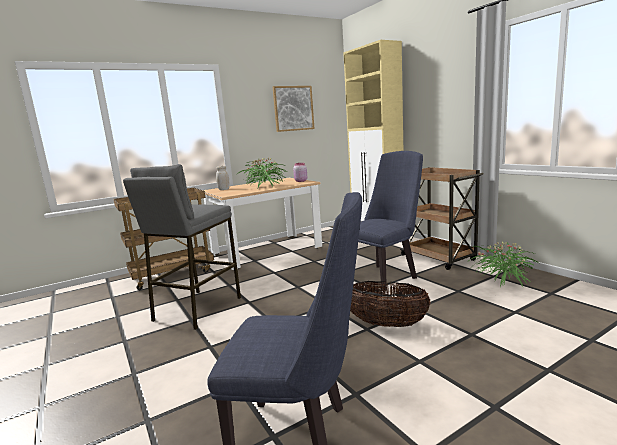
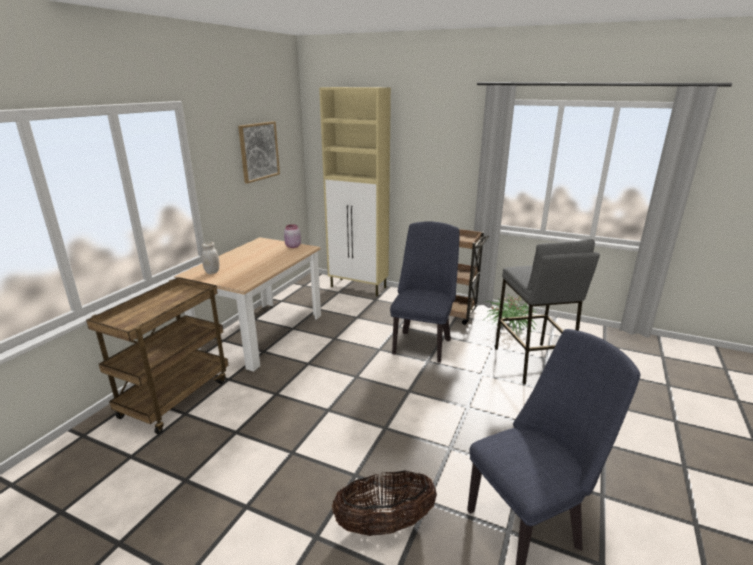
camera: 35 degrees left, 10 degrees up
grey stool [123,164,241,330] -> grey stool moved to [495,239,600,385]
potted plant [237,158,288,188] -> none
basket [350,281,431,327] -> basket moved to [332,470,437,536]

